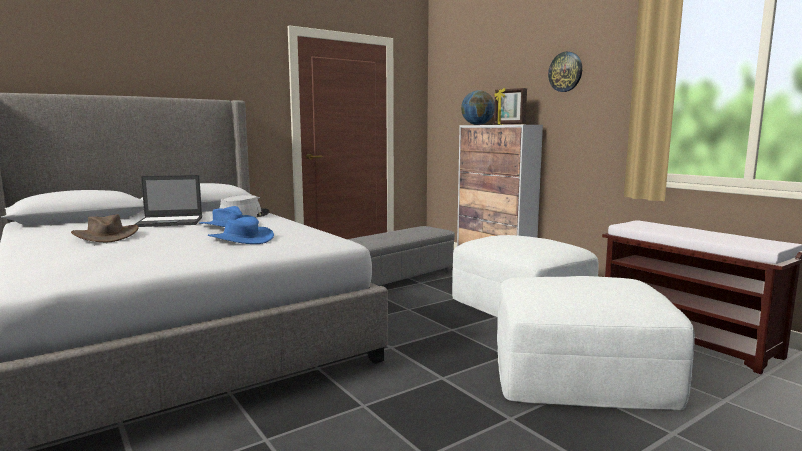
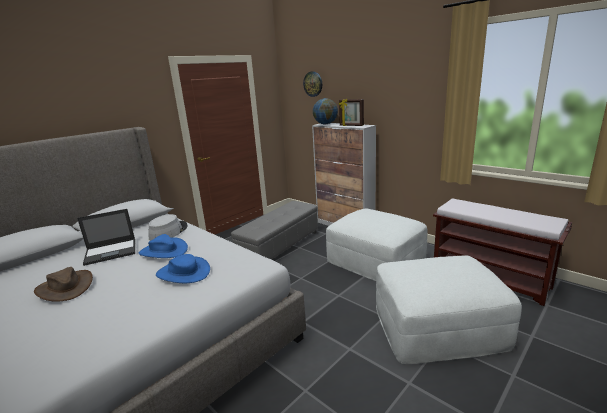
camera: 10 degrees left, 10 degrees up
wall clock [548,52,582,92] -> wall clock moved to [303,71,322,97]

